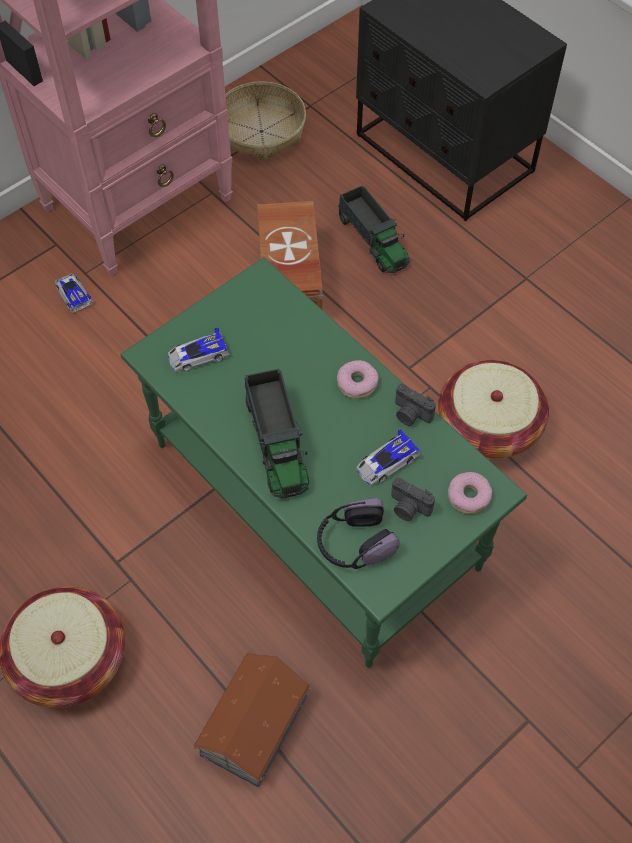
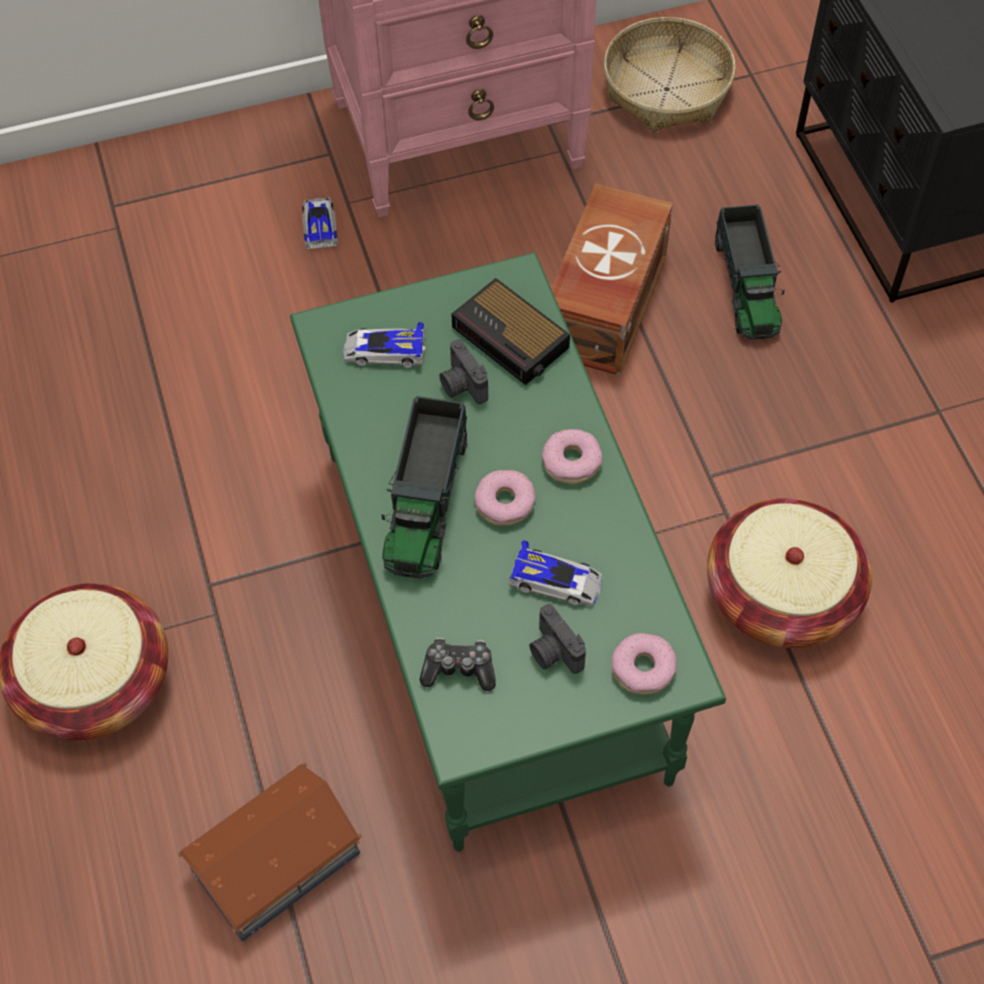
camera: 25 degrees right, 0 degrees up
headphones [317,498,400,569] -> game controller [420,637,496,691]
toy car [357,429,420,486] -> toy car turned 150 degrees counterclockwise [508,540,602,606]
camera [395,383,436,426] -> camera moved to [439,339,488,404]
none -> alarm clock [451,278,570,385]
none -> donut [475,470,535,526]

